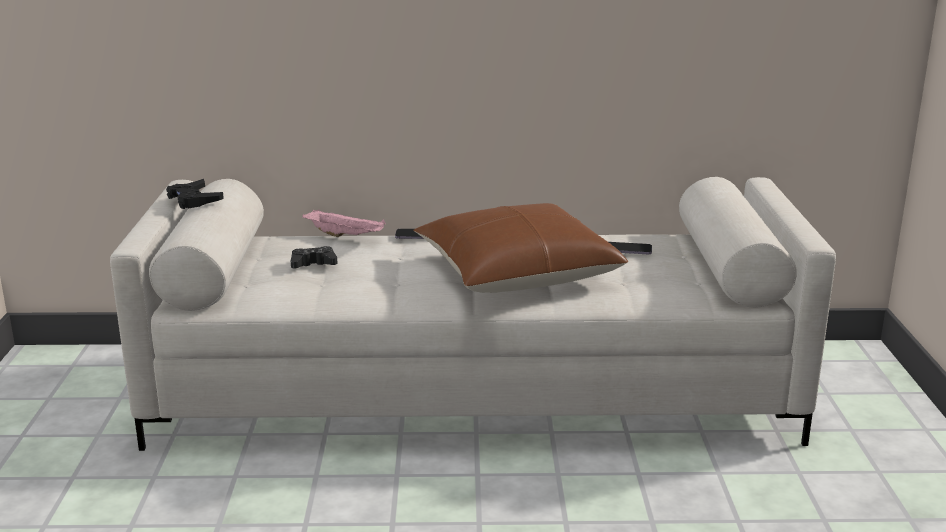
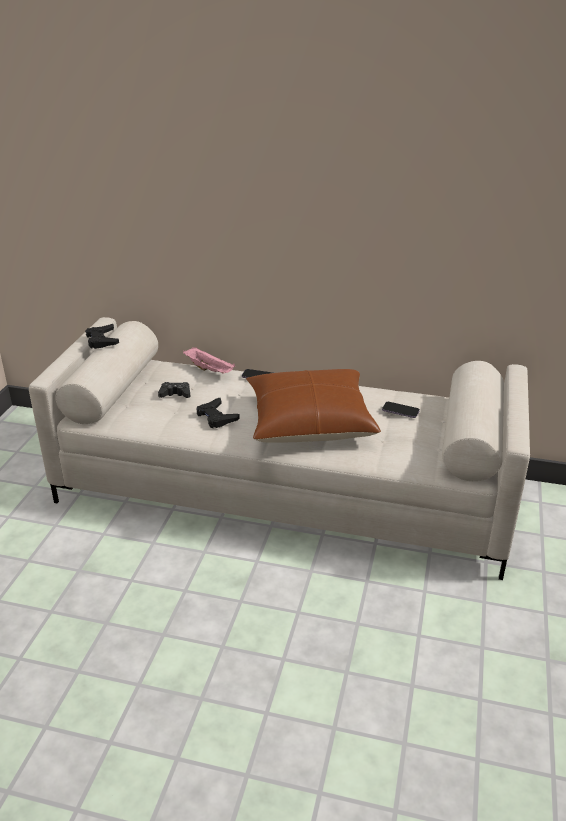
camera: 15 degrees right, 10 degrees up
none -> black game controller [196,398,240,428]

